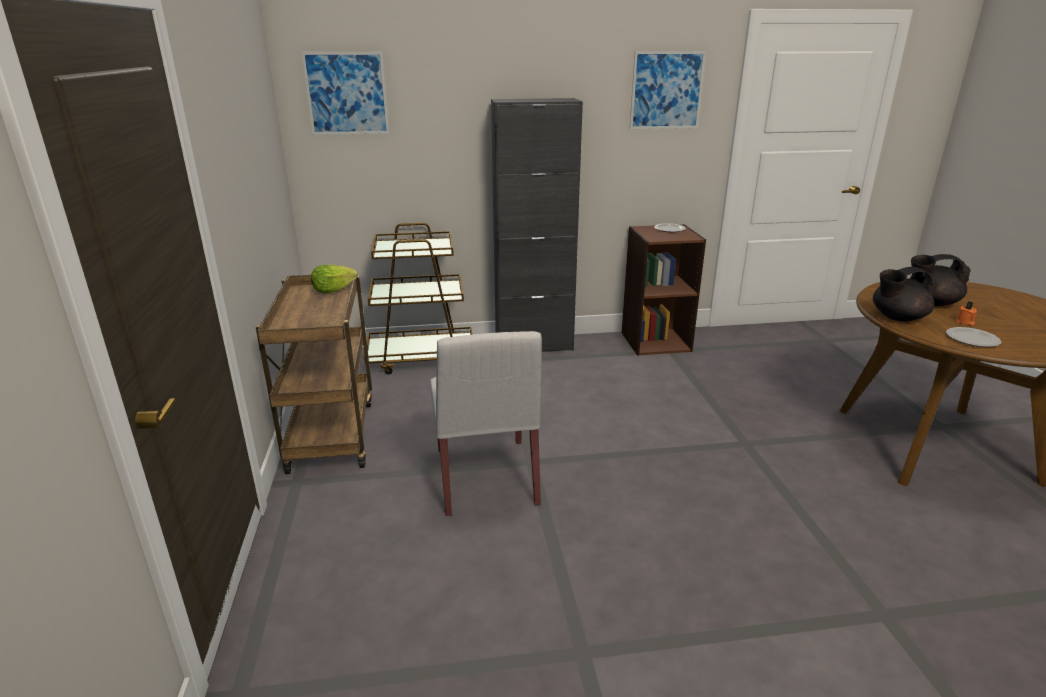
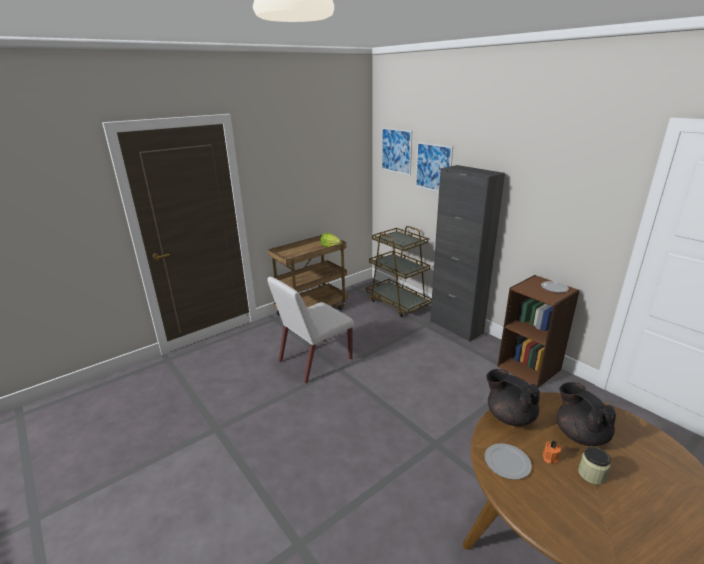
camera: 60 degrees right, 0 degrees up
picture [630,51,706,129] -> picture moved to [415,142,453,192]
none -> jar [578,447,611,485]

